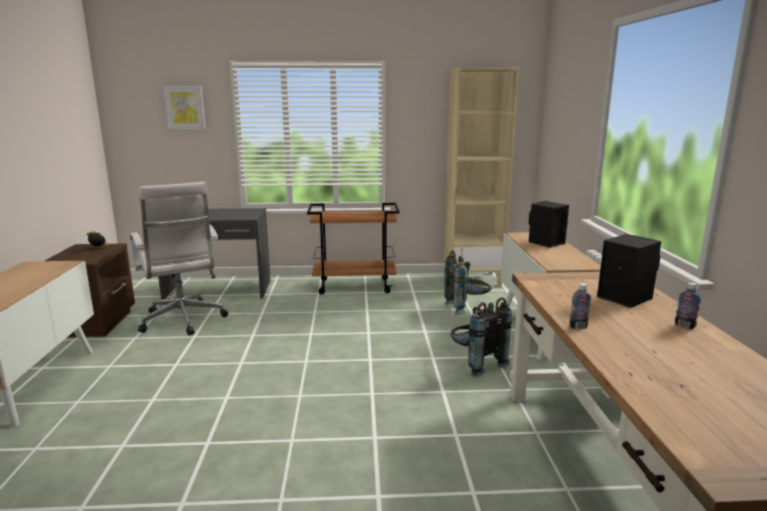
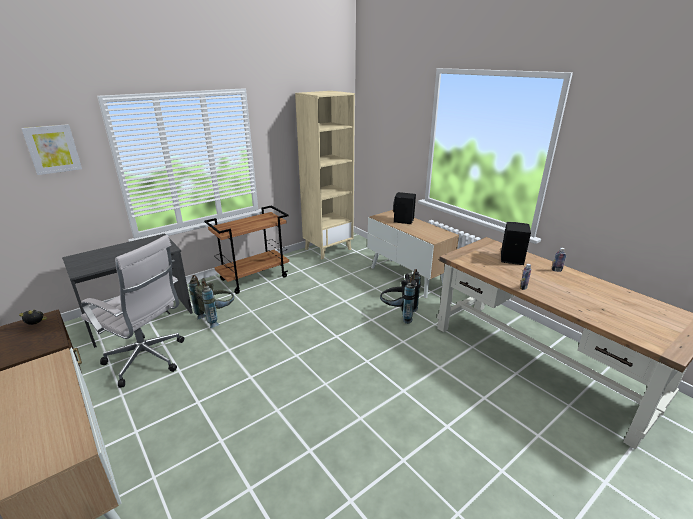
camera: 35 degrees left, 10 degrees up
grey backpack [444,250,491,314] -> grey backpack moved to [189,275,234,328]

